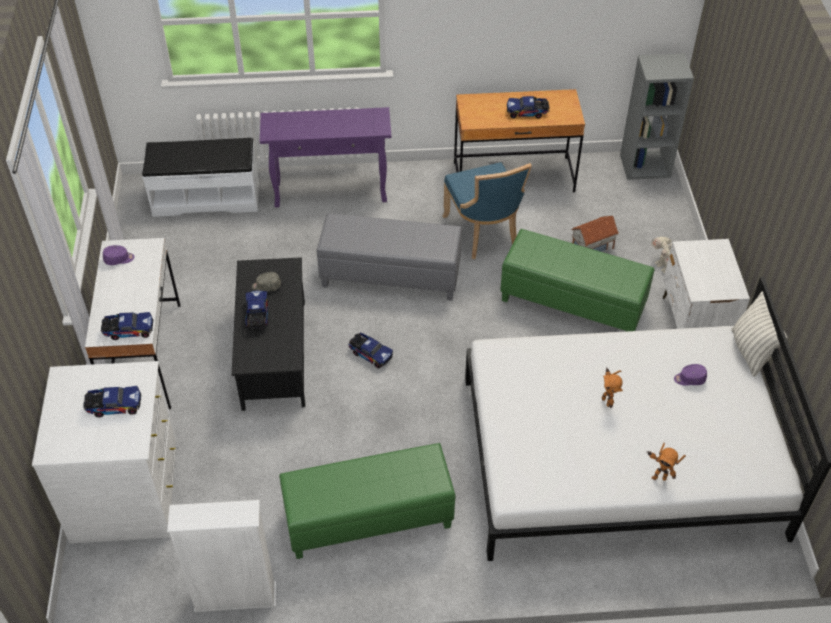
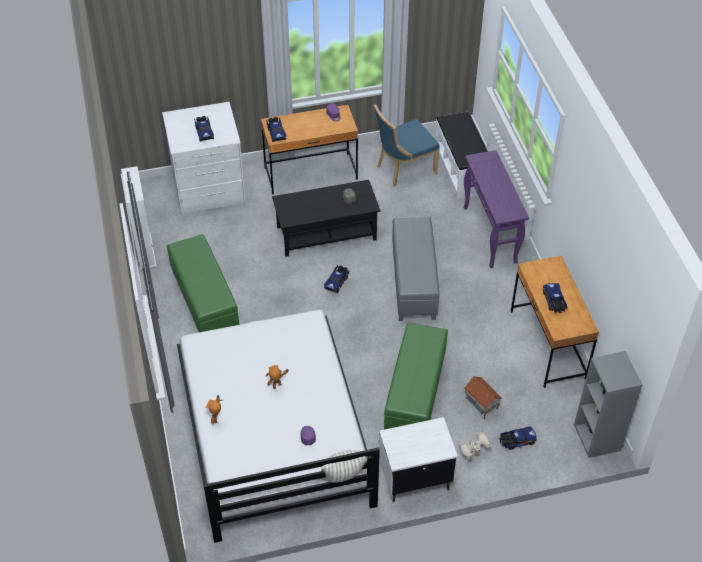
camera: 80 degrees right, 0 degrees up
white desk [85,238,181,409] -> brown desk [261,105,358,194]
toy truck [245,290,268,331] -> toy truck moved to [499,426,536,450]
blue chair [443,162,532,259] -> blue chair moved to [374,104,440,187]

